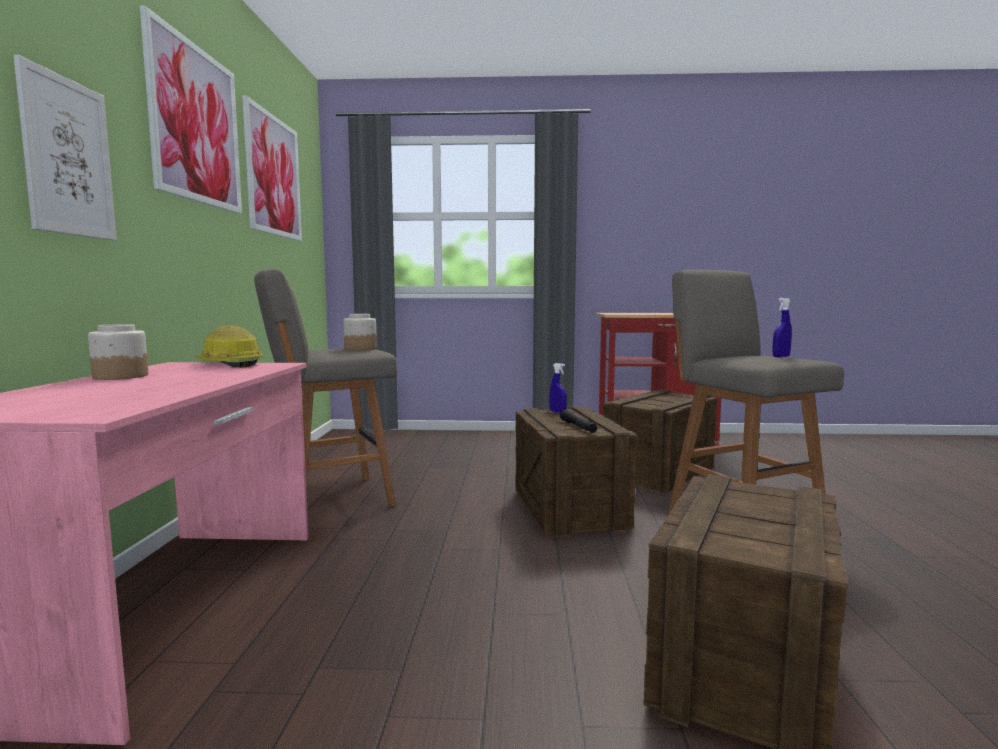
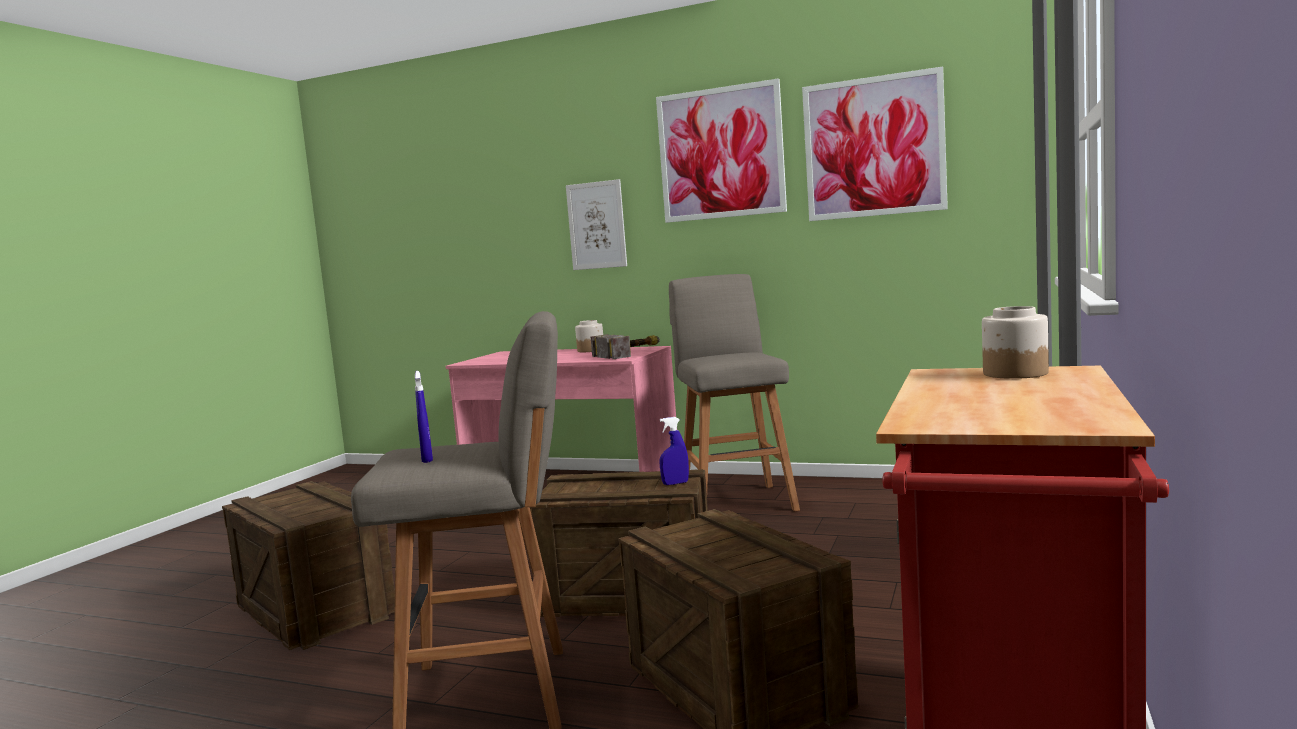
camera: 110 degrees right, 0 degrees up
hard hat [195,325,263,368] -> hammer [591,334,660,359]
jar [343,314,377,350] -> jar moved to [982,306,1049,379]
black flashlight [560,410,597,433] -> none

